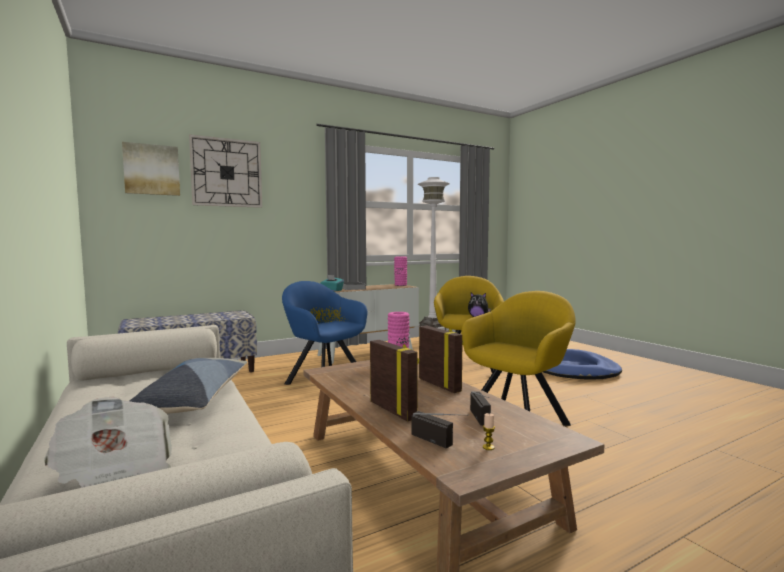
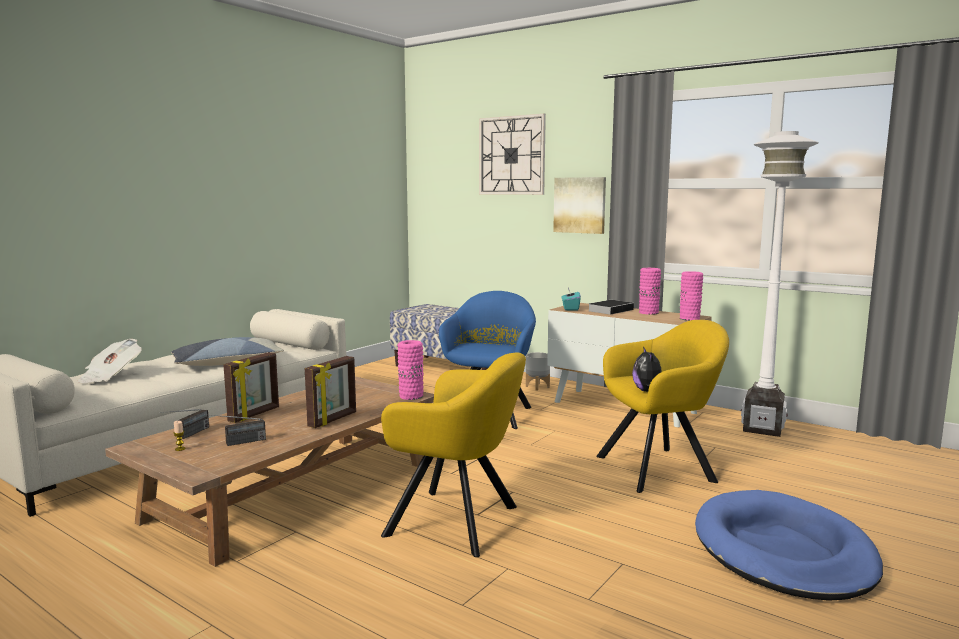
camera: 65 degrees right, 5 degrees up
picture [122,142,180,196] -> picture moved to [553,177,606,234]
none -> grey planter [526,352,550,390]
none -> pink vase [639,268,661,315]

